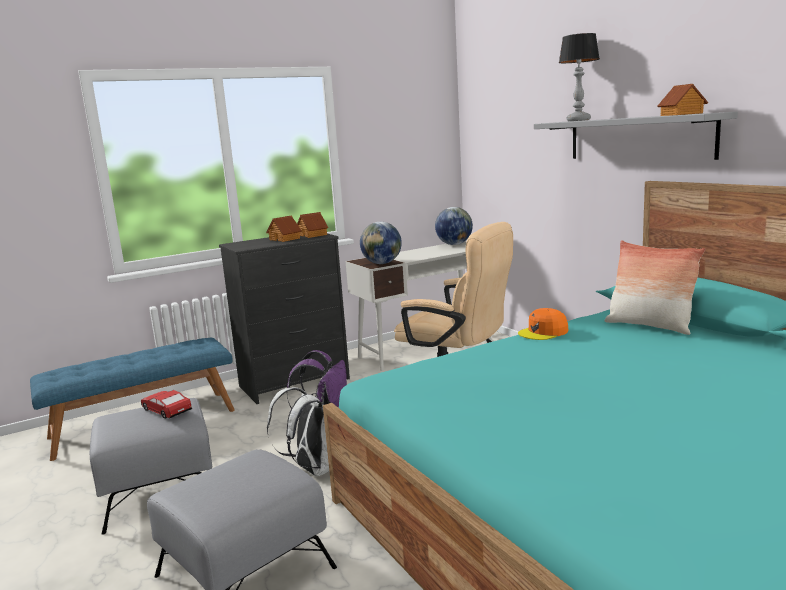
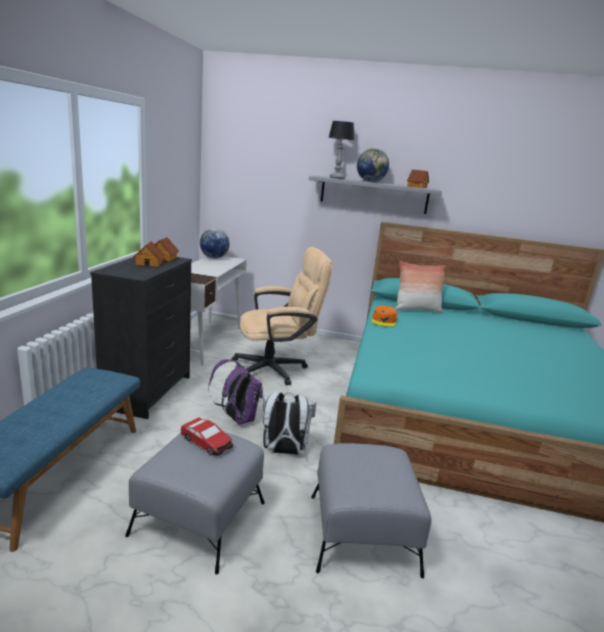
camera: 50 degrees left, 5 degrees up
toy car [141,390,192,419] -> toy car turned 135 degrees counterclockwise [181,417,233,456]
globe [360,222,402,264] -> globe moved to [357,148,389,182]

